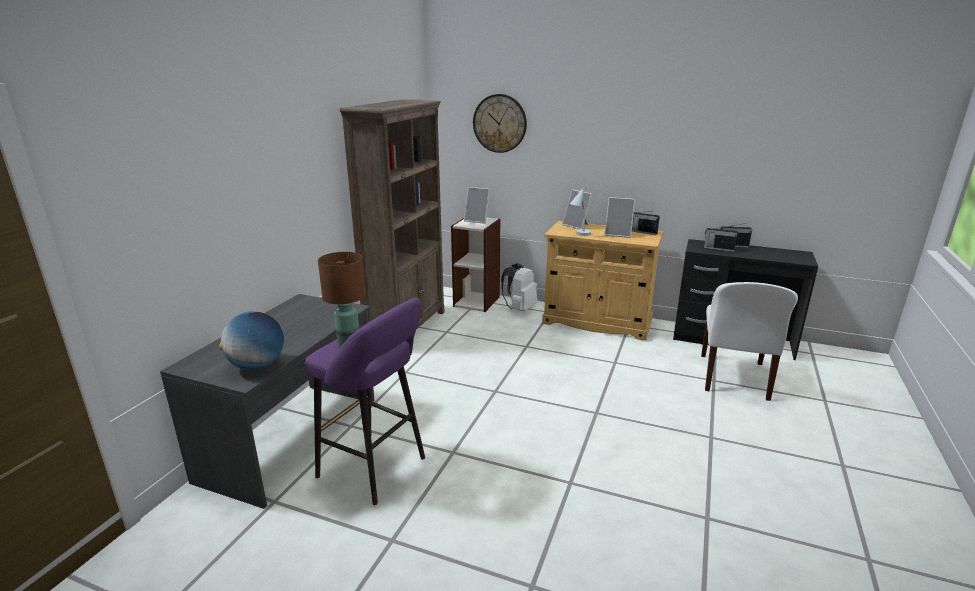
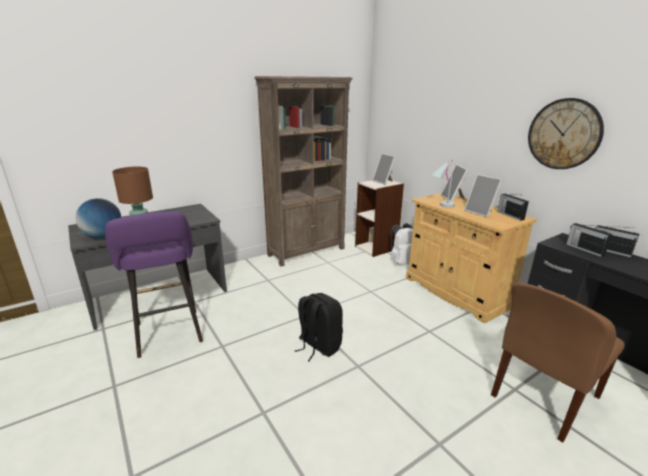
camera: 35 degrees right, 0 degrees up
wall clock [473,94,527,153] -> wall clock moved to [528,98,604,169]
white chair [701,282,798,401] -> brown chair [491,283,625,443]
none -> black backpack [295,293,343,361]

